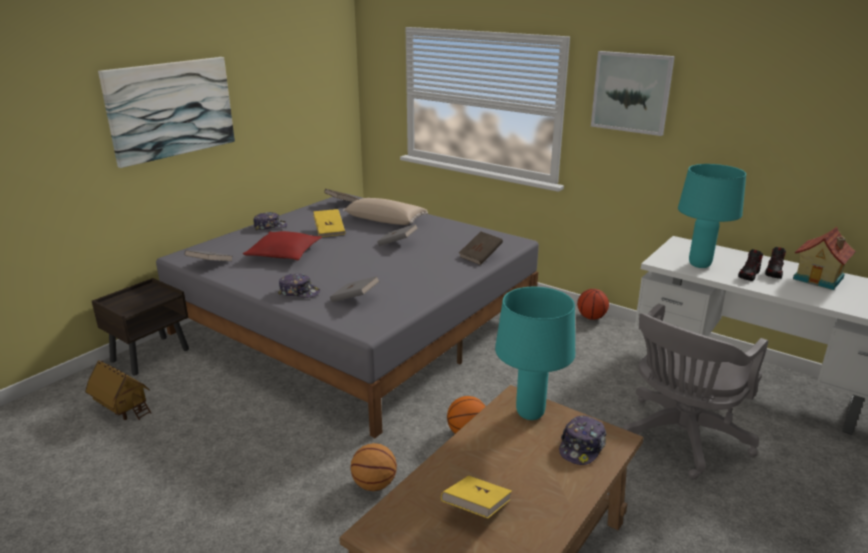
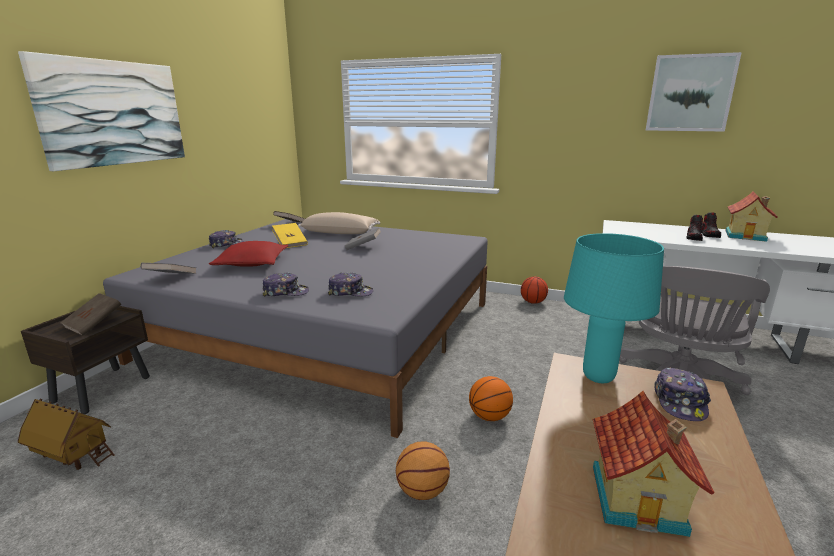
camera: 15 degrees left, 5 degrees down
grey book [330,276,380,302] -> cap [328,272,373,297]
yellow book [441,476,512,518] -> toy house [593,391,715,537]
brown book [459,231,503,265] -> brown book moved to [60,293,121,336]
picture [591,51,675,136] -> picture moved to [646,52,742,132]
turquoise table lamp [678,164,746,268] -> none

